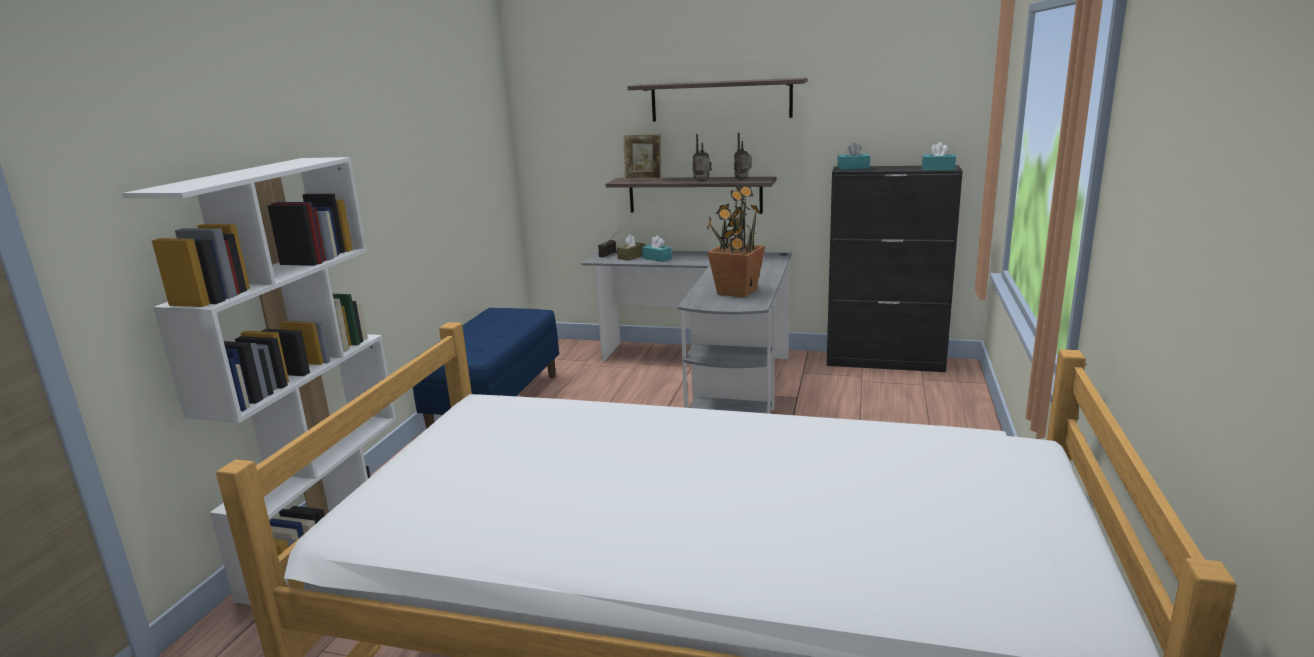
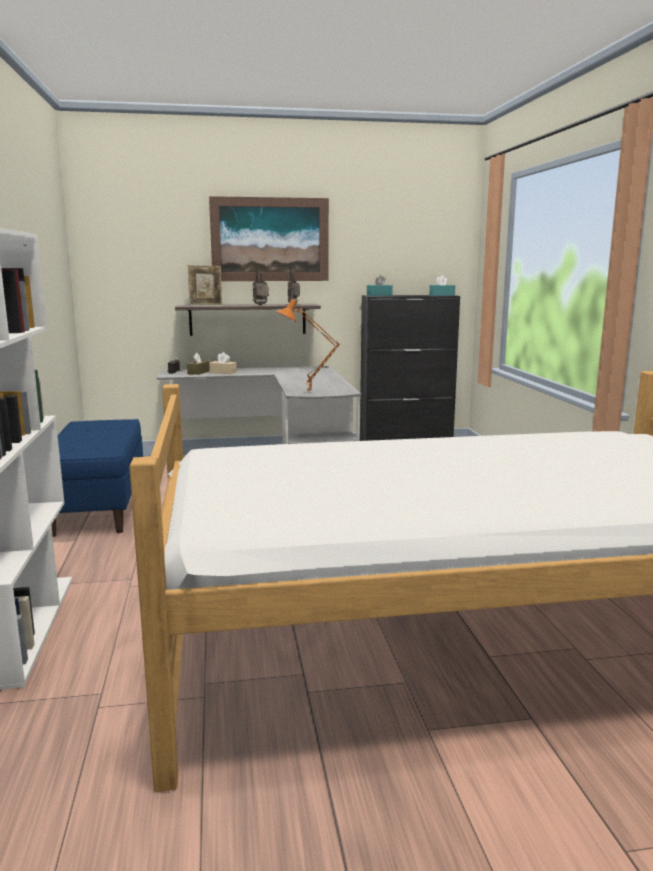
camera: 25 degrees left, 5 degrees down
shelf [627,78,807,122] -> picture [209,196,329,281]
turquoise tissue box [642,236,672,262] -> beige tissue box [209,352,237,374]
potted plant [707,186,765,298] -> none
none -> orange table lamp [277,299,340,393]

